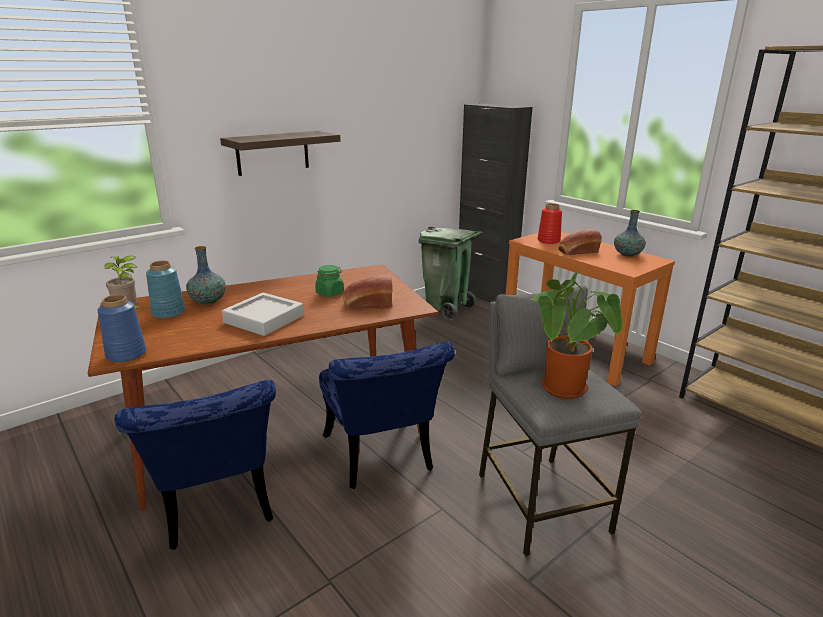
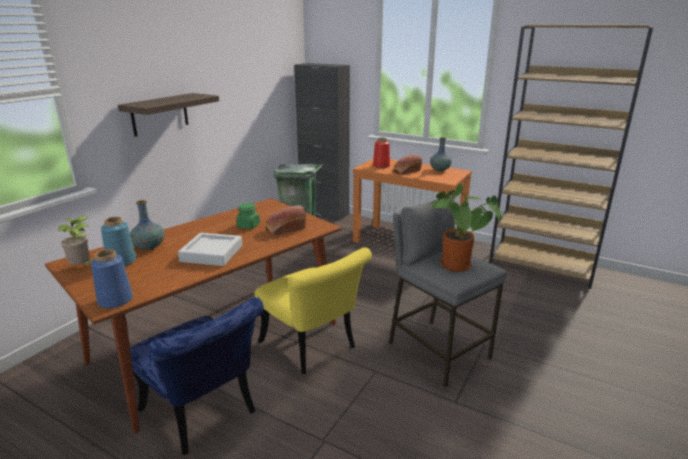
camera: 20 degrees left, 0 degrees up
blue chair [319,342,455,489] -> yellow chair [255,248,372,374]

